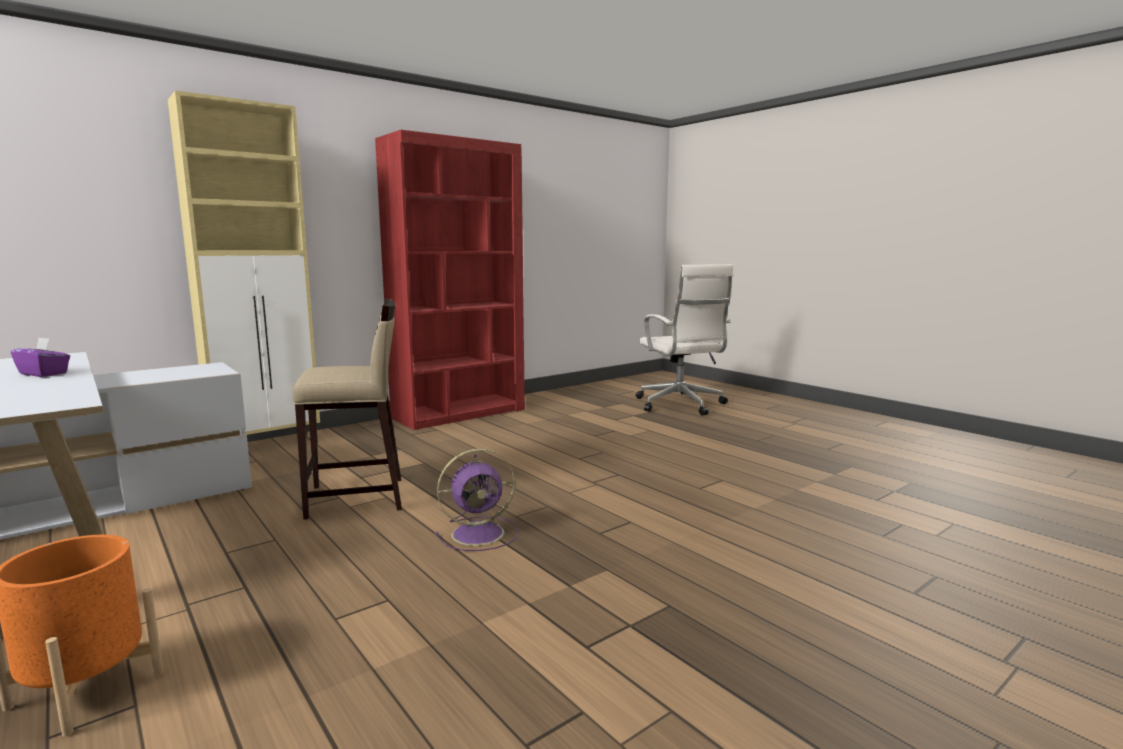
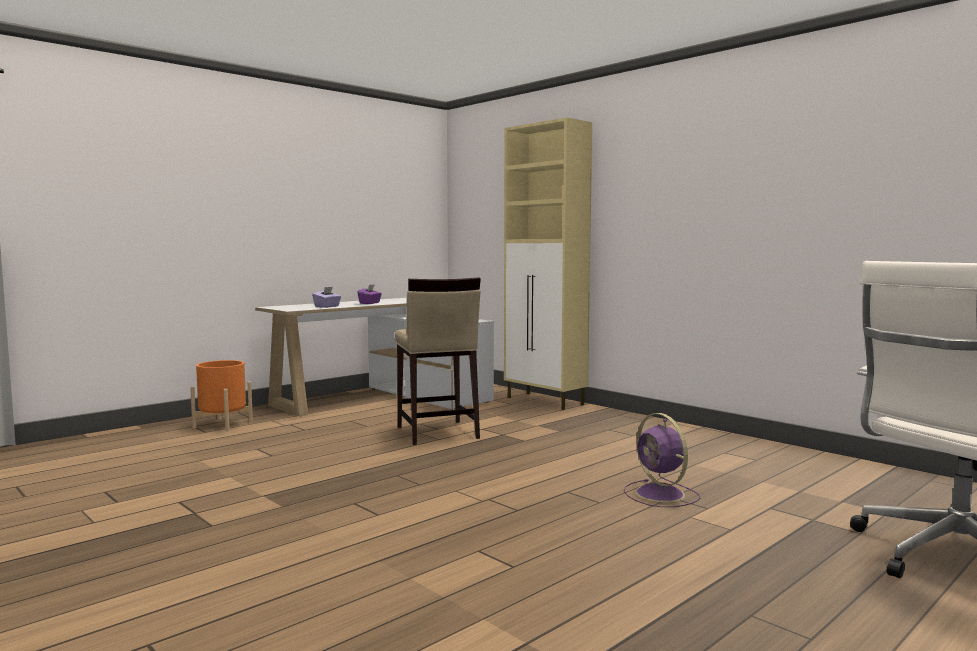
camera: 85 degrees right, 5 degrees down
red bookcase [375,130,525,430] -> none
purple fan [435,449,518,551] -> purple fan moved to [624,413,700,507]
none -> purple tissue box [312,287,341,308]

